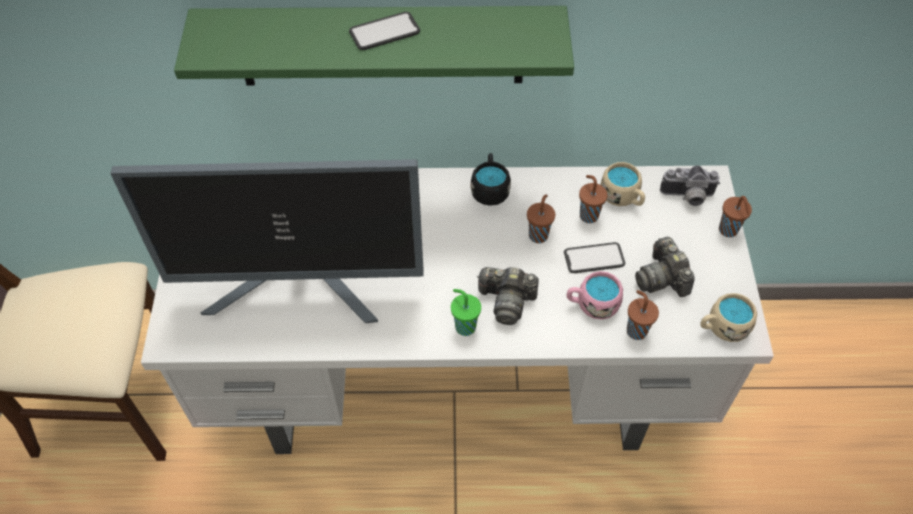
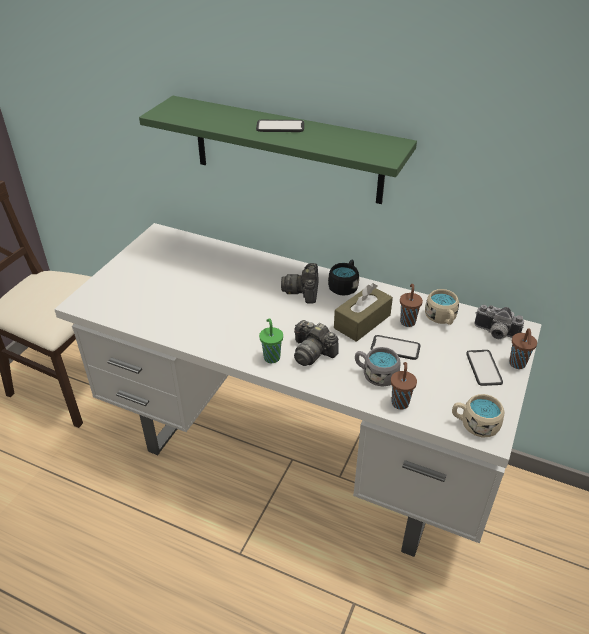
camera: 25 degrees right, 15 degrees down
monitor [110,159,424,323] -> none
brown cup [527,194,555,243] -> brown tissue box [334,283,393,342]
pink mug [567,271,623,320] -> grey mug [355,347,400,387]
camera [635,237,695,297] -> camera moved to [281,263,319,303]
none -> phone [466,350,503,386]

